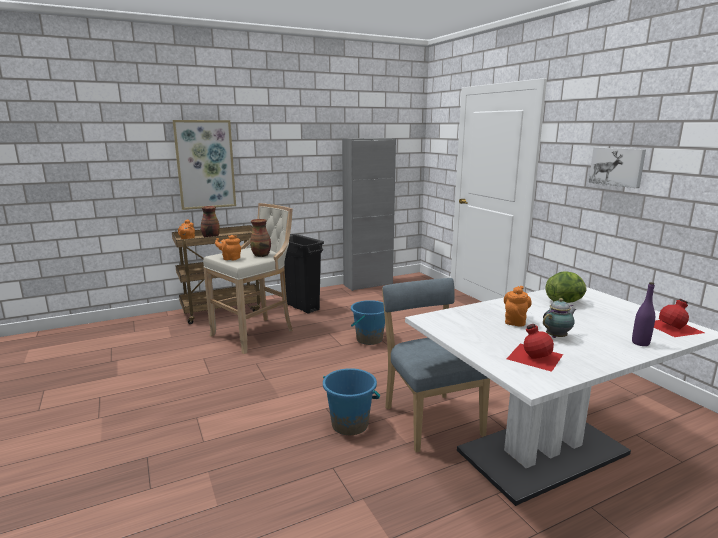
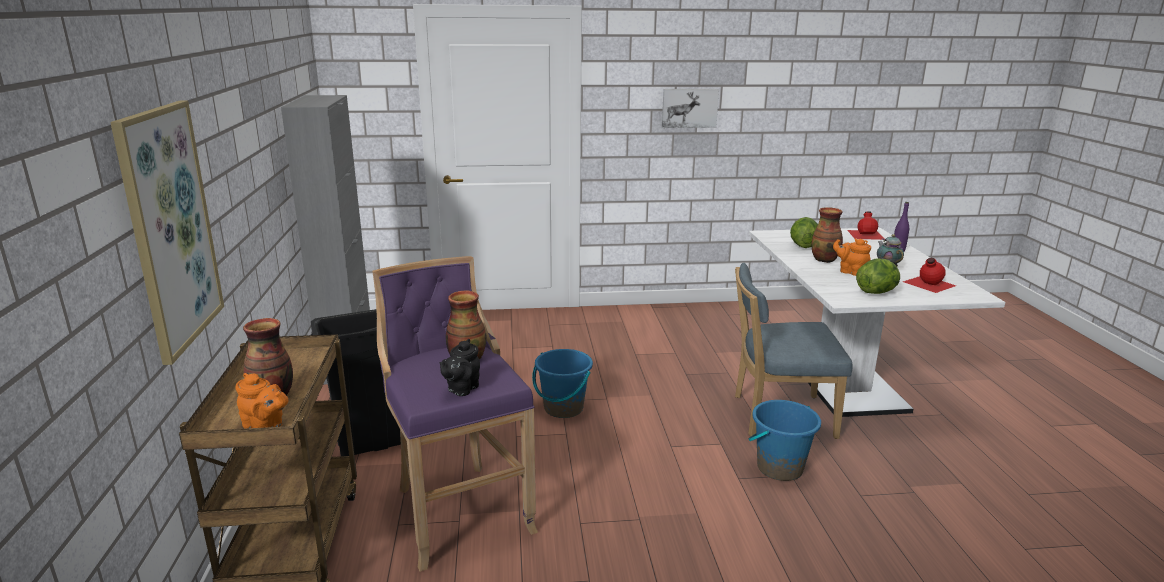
camera: 70 degrees left, 5 degrees up
beige stool [203,203,293,354] -> purple stool [372,256,538,572]
orange teapot [215,235,241,260] -> black teapot [440,339,480,396]
none -> vase [812,207,843,263]
none -> lettuce [856,259,900,294]

